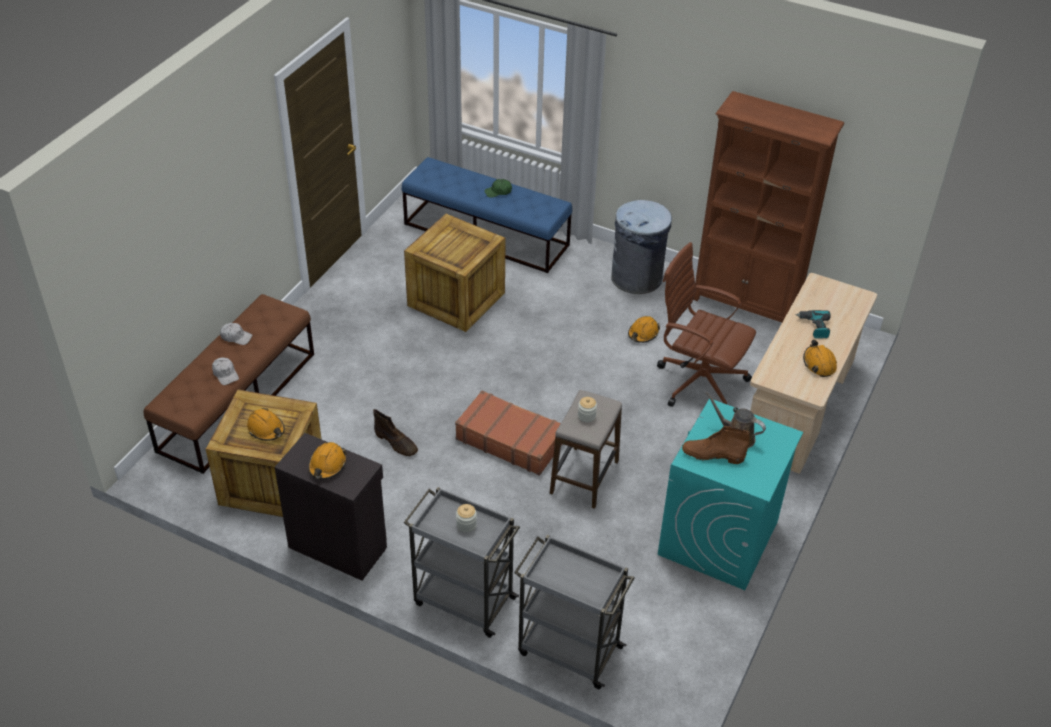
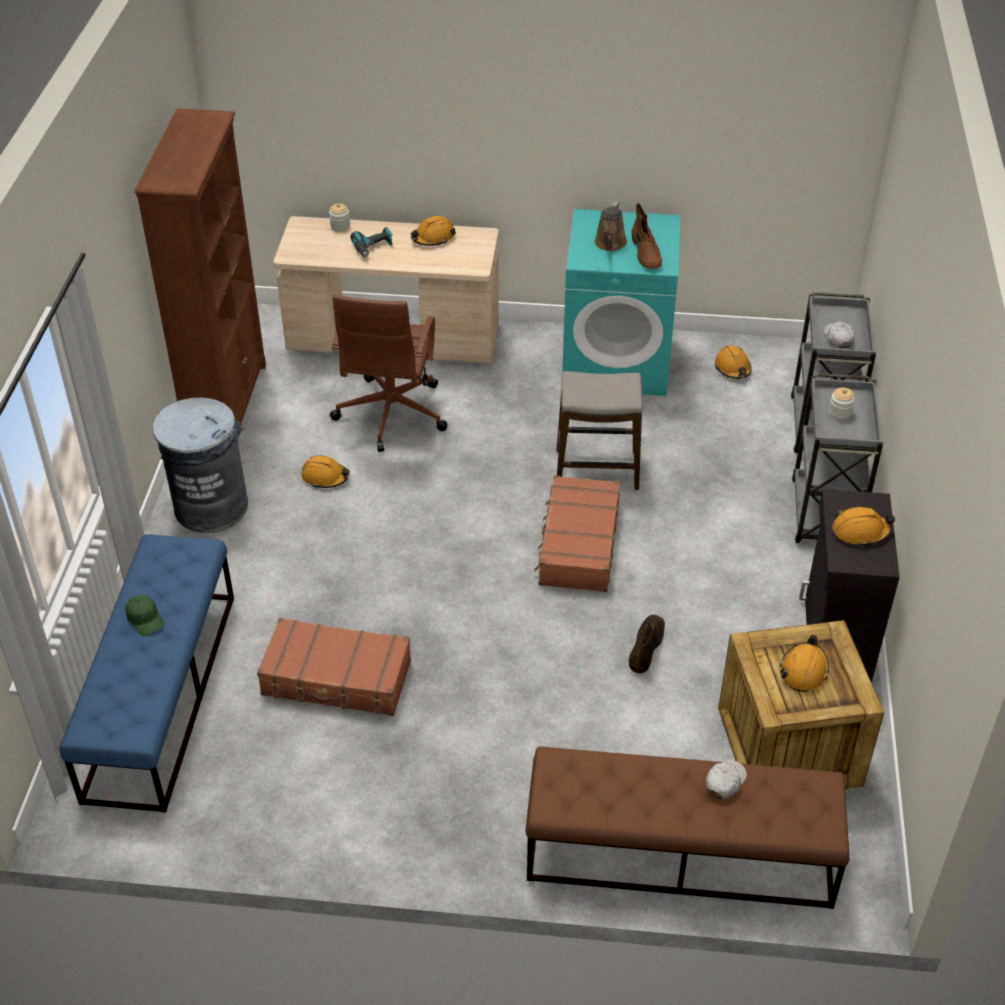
camera: 110 degrees left, 0 degrees up
white cap [220,323,252,345] -> white cap moved to [824,321,855,349]
crate [404,214,506,332] -> brown suitcase [257,618,411,716]
jar [578,397,597,423] -> jar moved to [329,203,350,232]
none -> orange hard hat [715,345,752,379]

